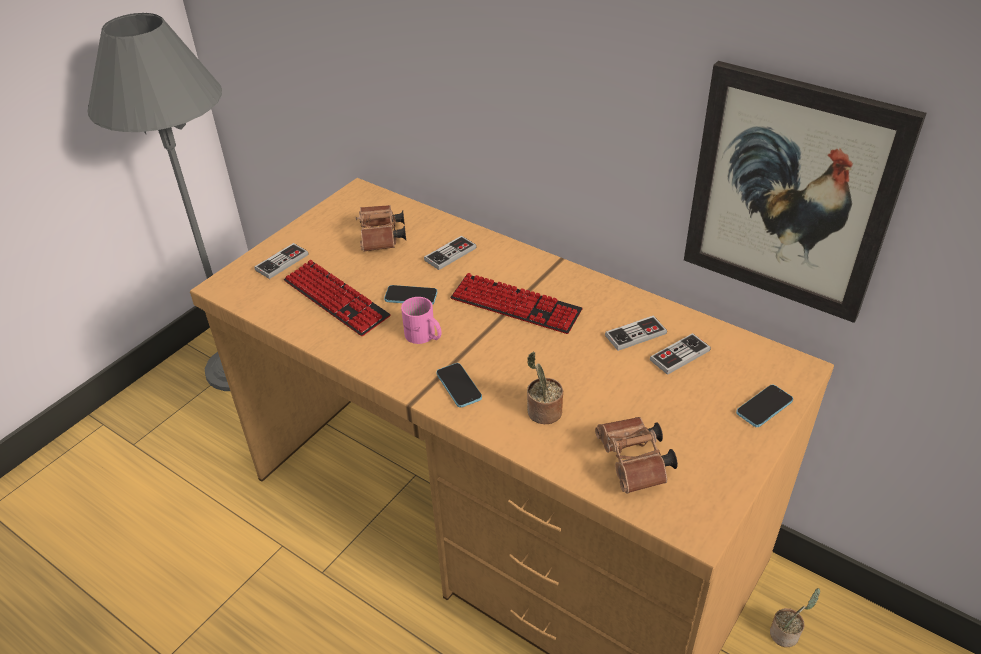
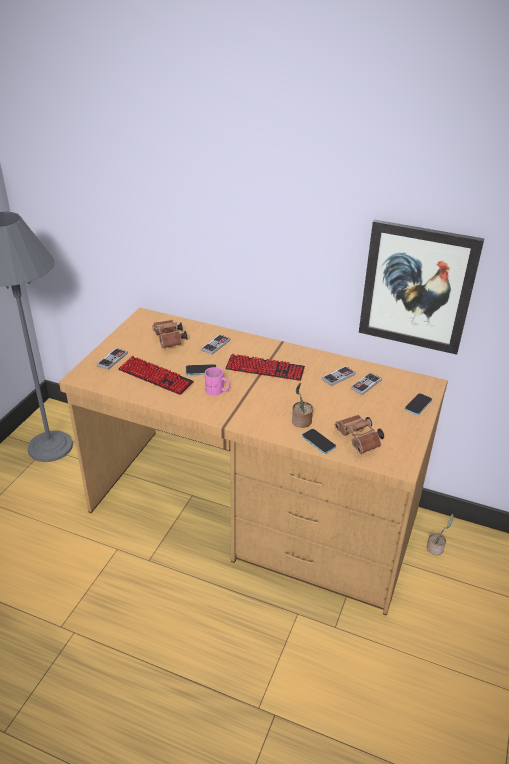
camera: 15 degrees left, 5 degrees down
phone [436,363,482,408] -> phone moved to [302,429,336,454]

